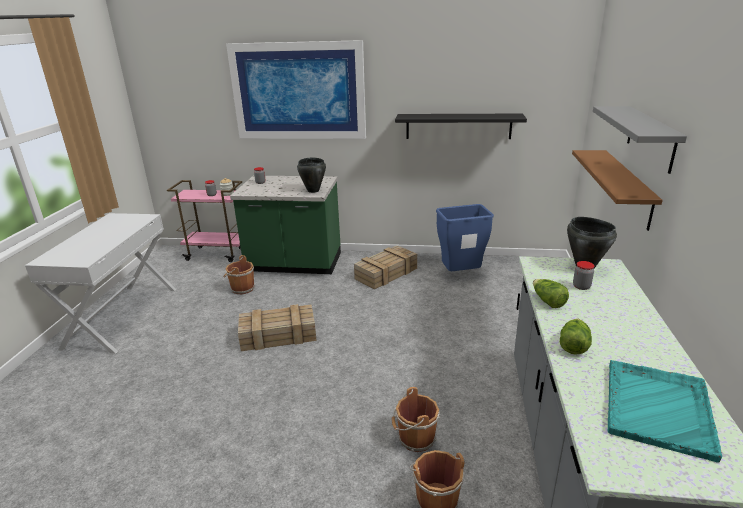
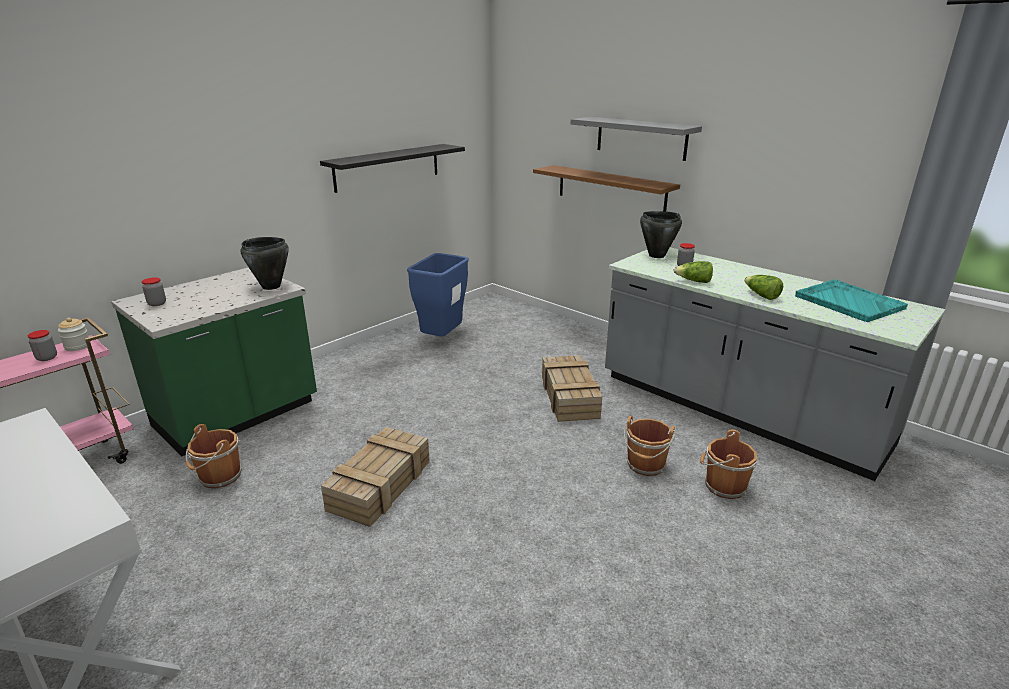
camera: 55 degrees left, 0 degrees up
picture [226,40,366,139] -> none
crate [354,245,417,289] -> crate moved to [542,355,602,422]

